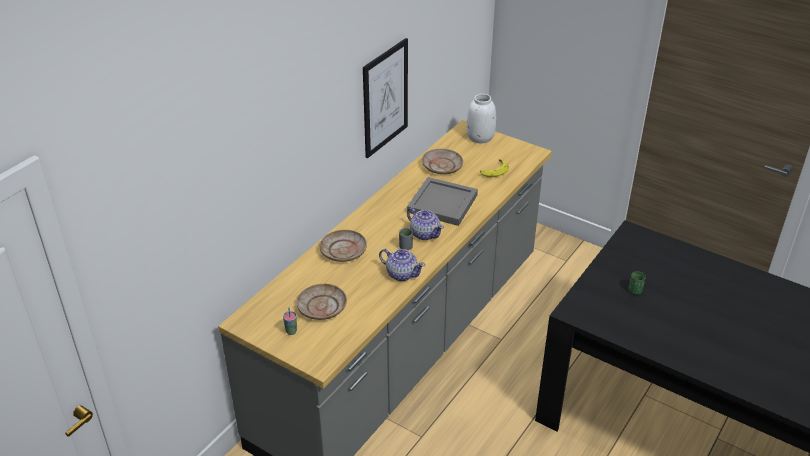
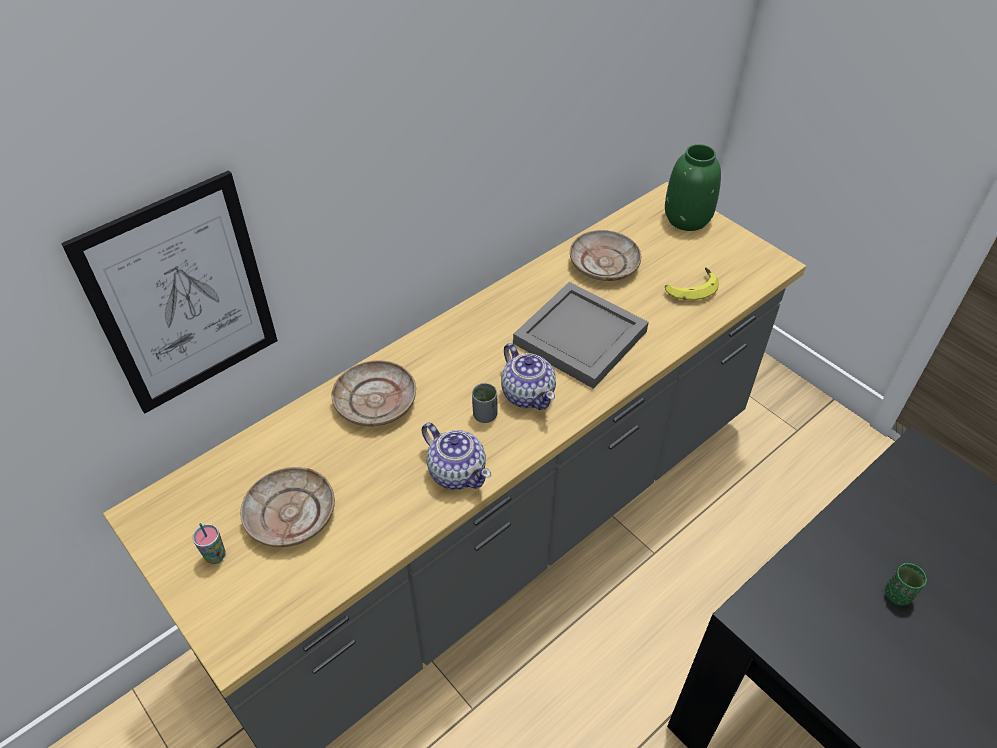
camera: 15 degrees right, 10 degrees up
picture [363,38,408,158] -> picture moved to [61,170,278,413]
white vase [466,94,496,143] -> green vase [665,144,721,231]

